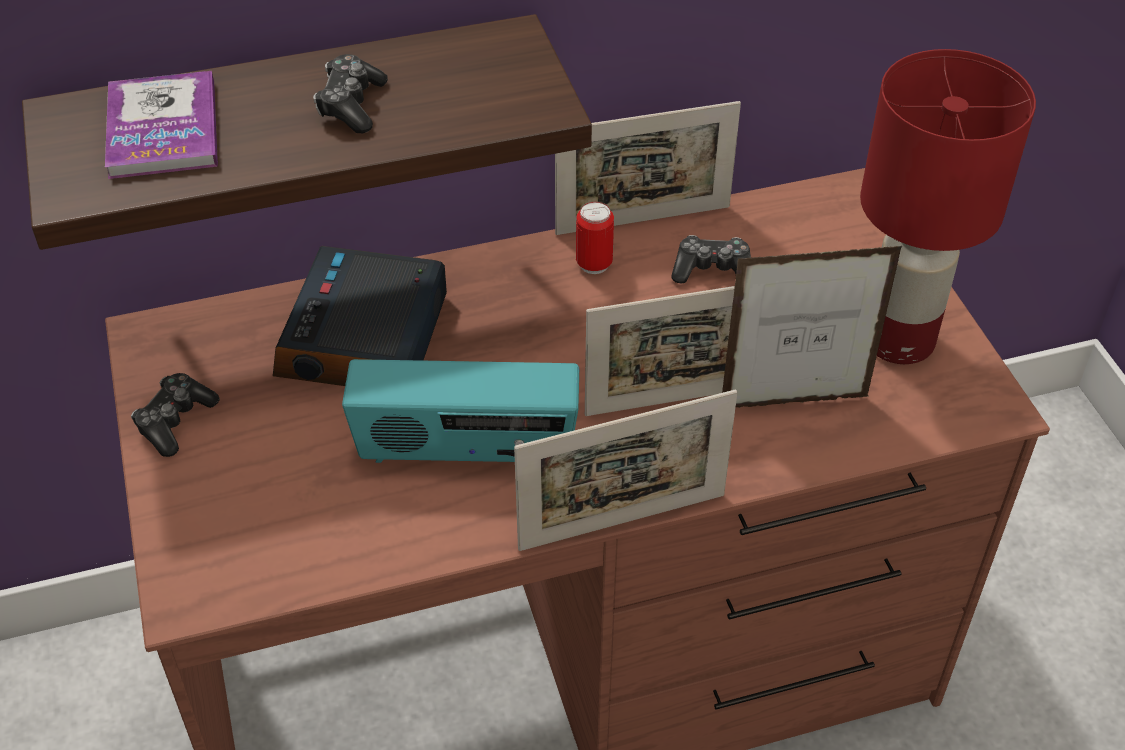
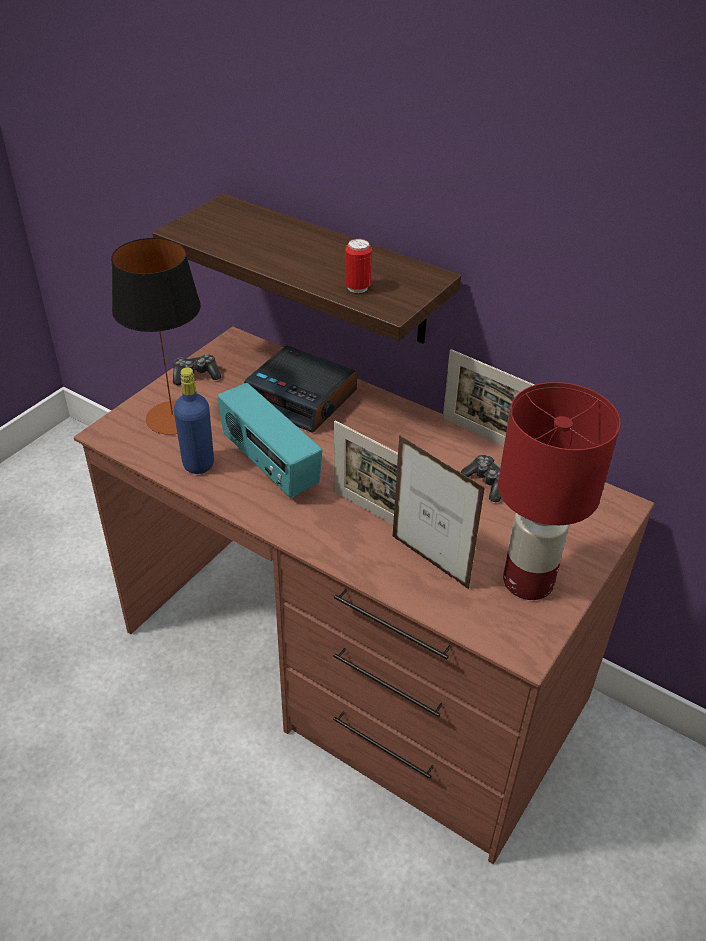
camera: 50 degrees right, 5 degrees down
book [105,71,218,179] -> none
alarm clock [273,246,447,386] -> alarm clock turned 120 degrees counterclockwise [244,345,357,432]
game controller [313,54,388,133] -> none
picture frame [514,390,737,551] -> none
can [576,202,614,274] -> can moved to [345,238,372,293]
none -> table lamp [111,238,201,435]
none -> blue bottle [174,367,214,474]

